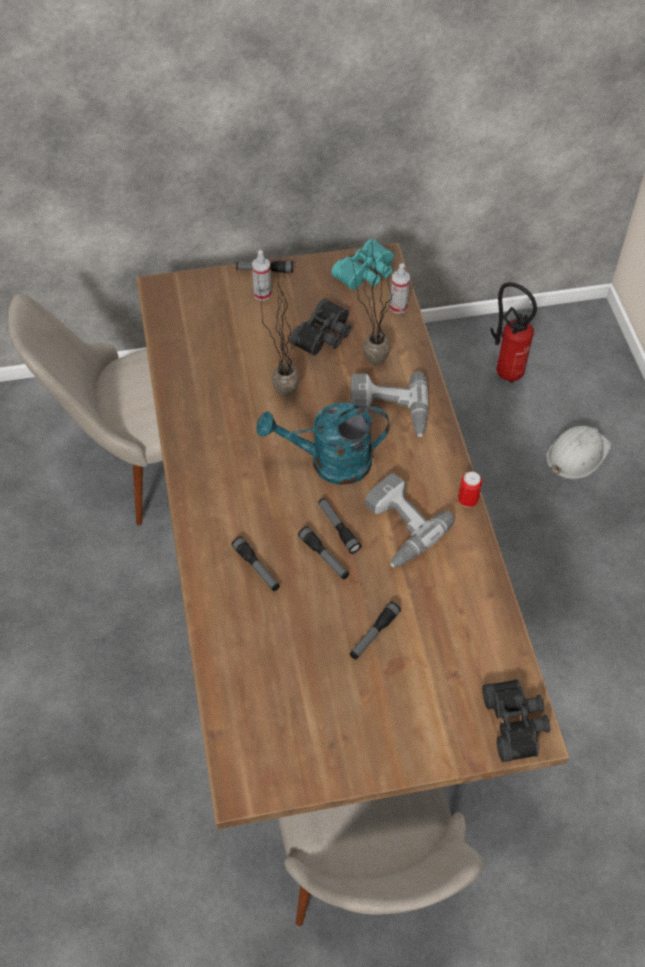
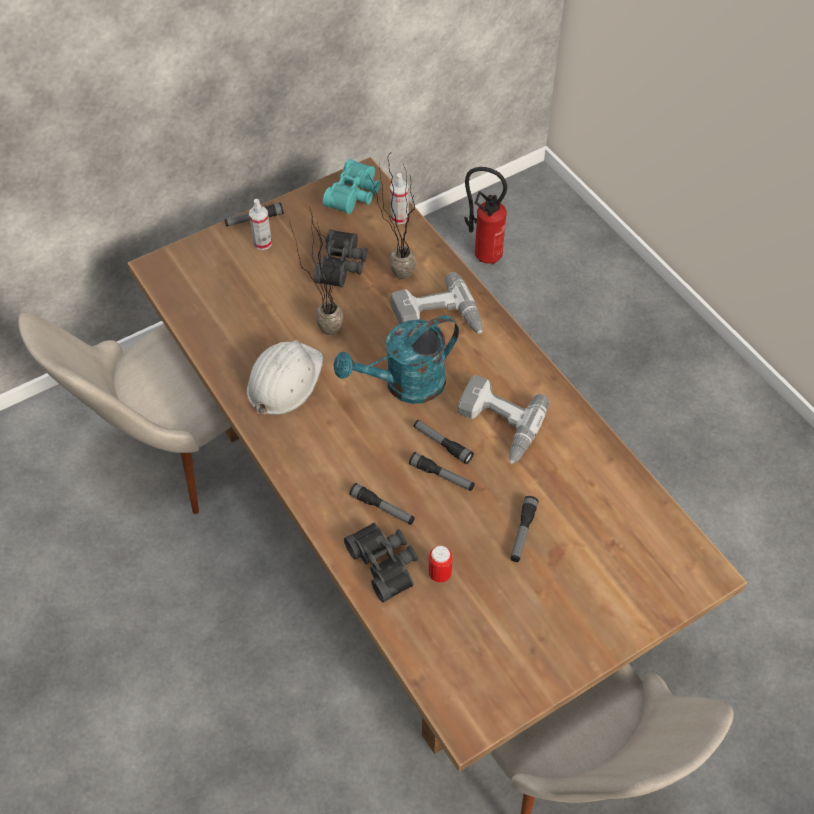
camera: 20 degrees left, 0 degrees up
can [458,471,482,507] -> can moved to [429,546,452,582]
black binoculars [482,679,550,762] -> black binoculars moved to [344,522,418,603]
white hard hat [547,426,611,479] -> white hard hat moved to [247,340,324,415]

